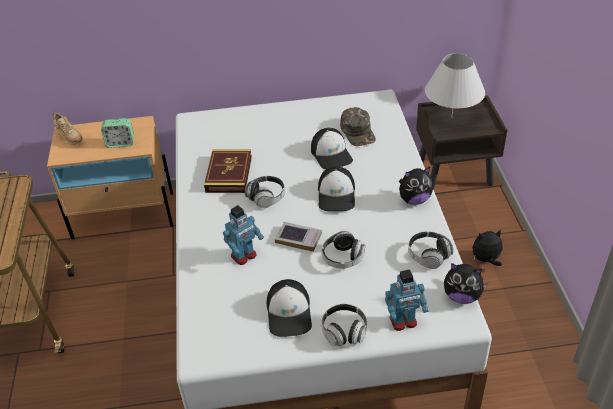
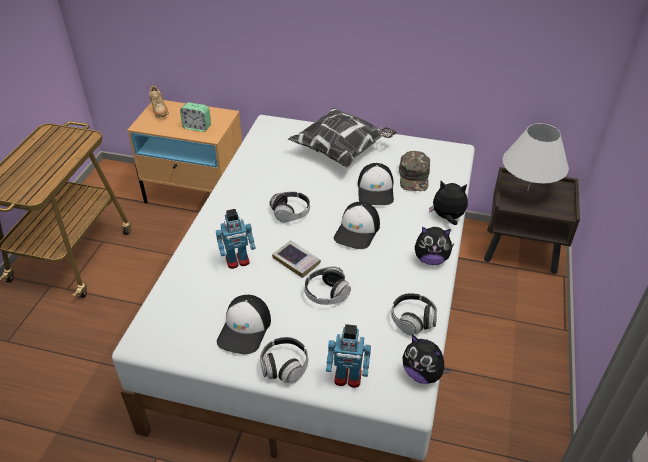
camera: 20 degrees right, 0 degrees up
book [204,149,252,193] -> none
plush toy [472,230,503,266] -> plush toy moved to [429,181,468,225]
none -> pillow [288,108,397,168]

